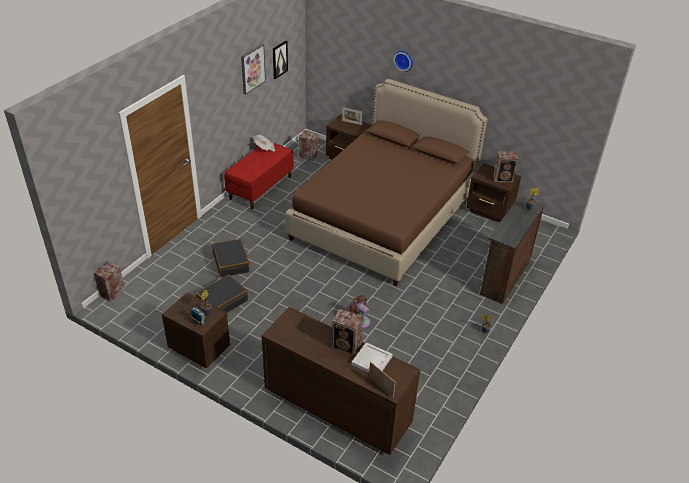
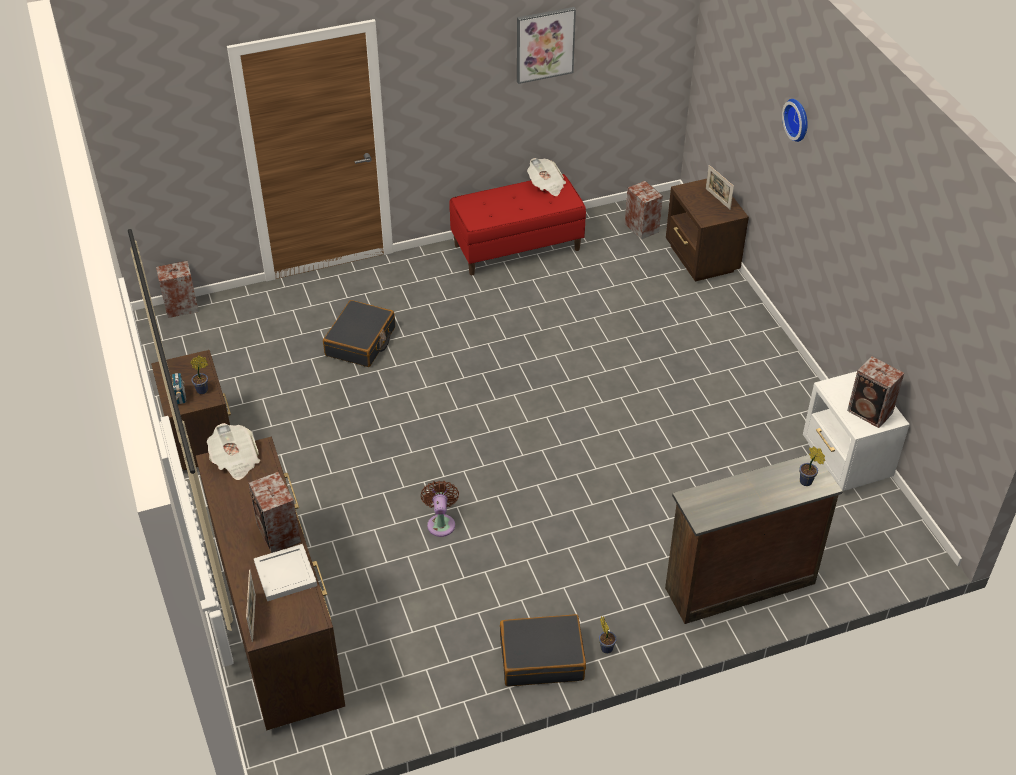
camera: 40 degrees right, 5 degrees up
black suitcase [196,275,248,313] -> black suitcase moved to [500,614,586,686]
picture [273,41,288,79] -> none
brown bed [285,79,488,287] -> none
brown nightstand [466,163,521,222] -> white nightstand [803,371,910,491]
none -> newspaper [207,423,260,480]

